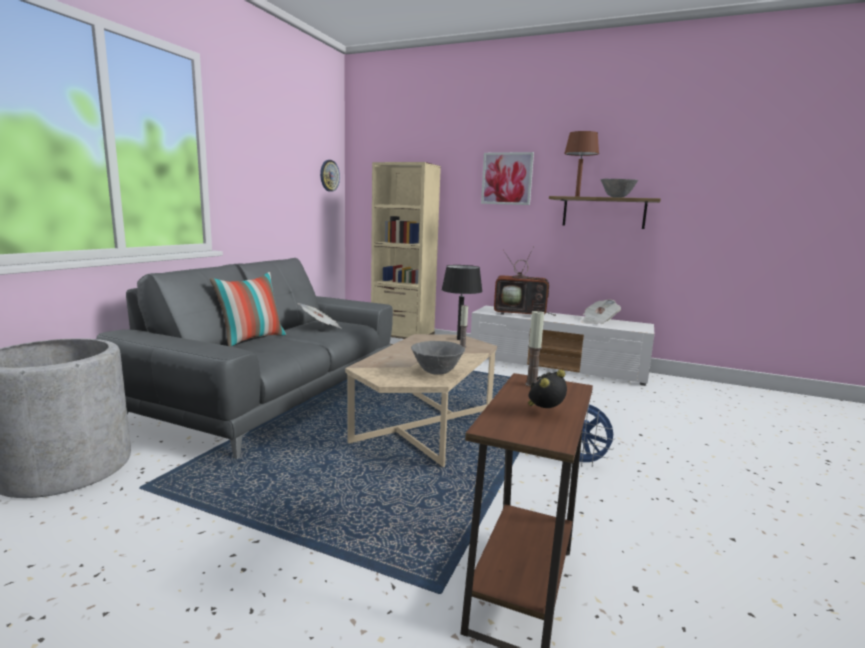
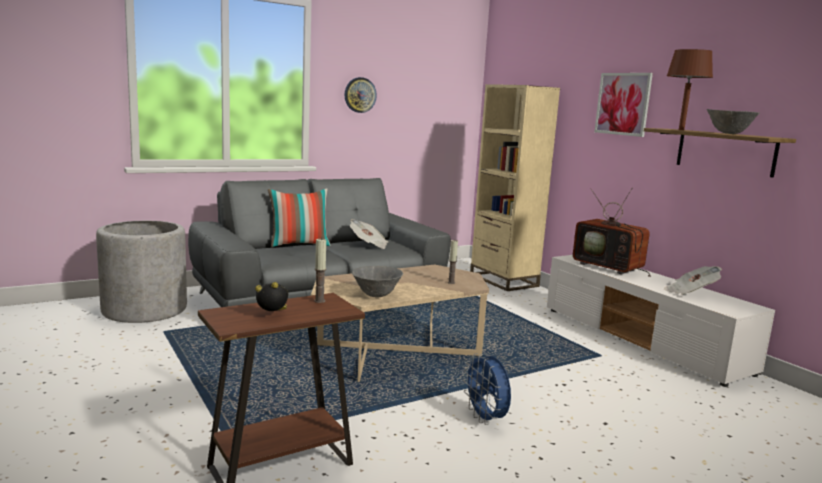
camera: 35 degrees right, 0 degrees up
wall clock [320,160,340,192] -> wall clock moved to [344,77,377,113]
black table lamp [441,265,483,340] -> none

